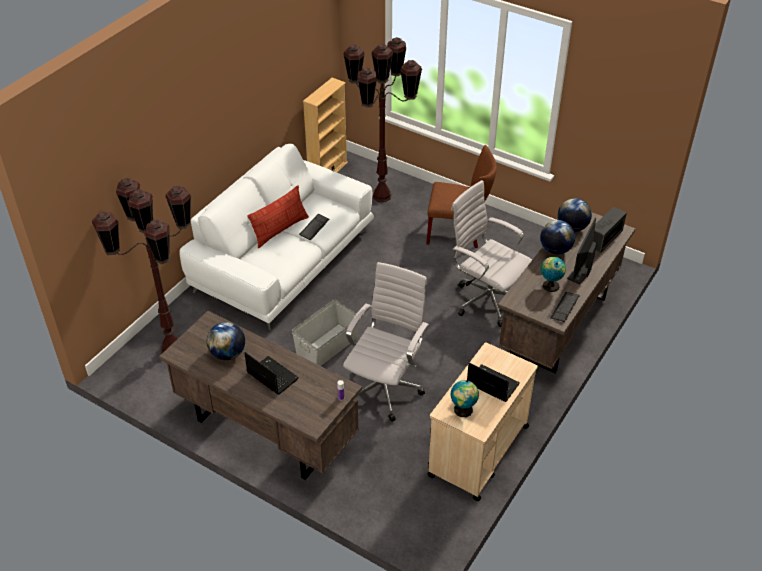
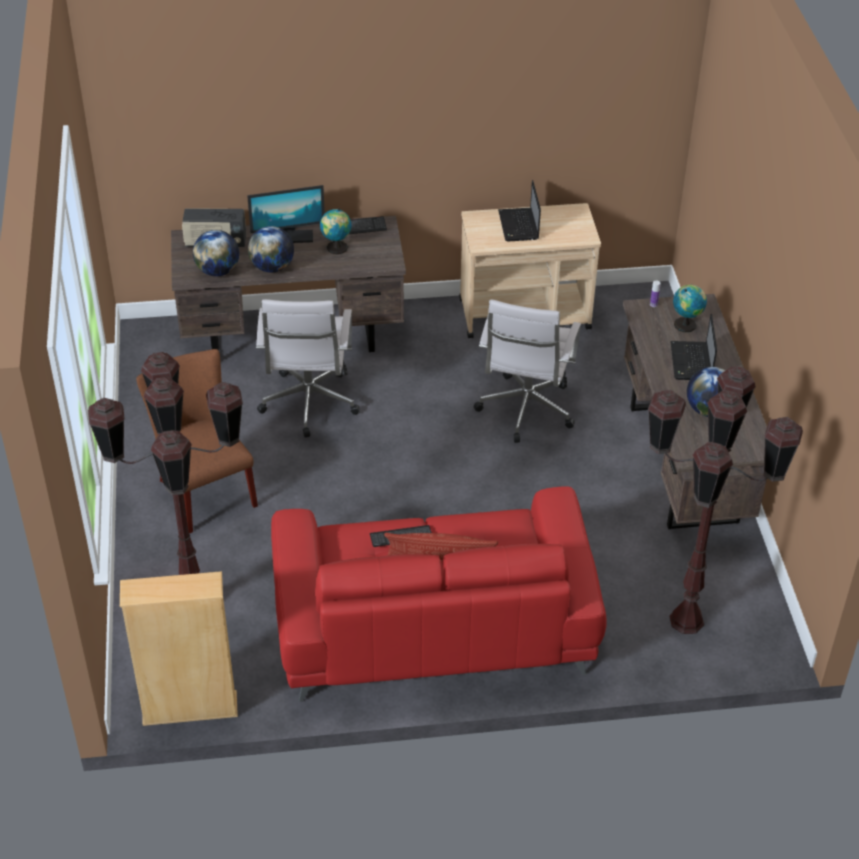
camera: 130 degrees left, 0 degrees up
white sofa [179,144,374,330] -> red sofa [271,486,607,702]
grey storage box [292,299,360,366] -> none
white office chair [343,262,429,422] -> white office chair turned 60 degrees counterclockwise [474,299,581,443]
globe [451,380,479,417] -> globe moved to [673,285,707,332]

